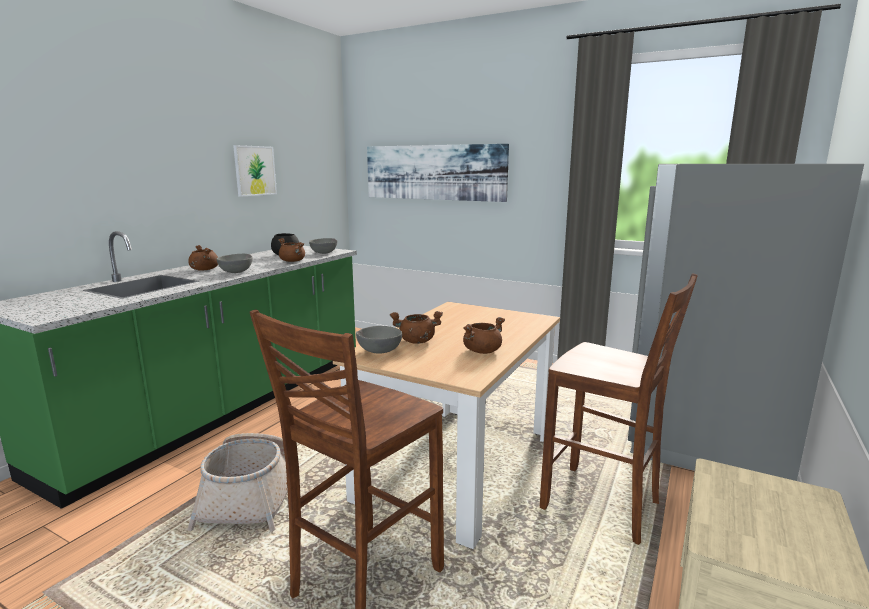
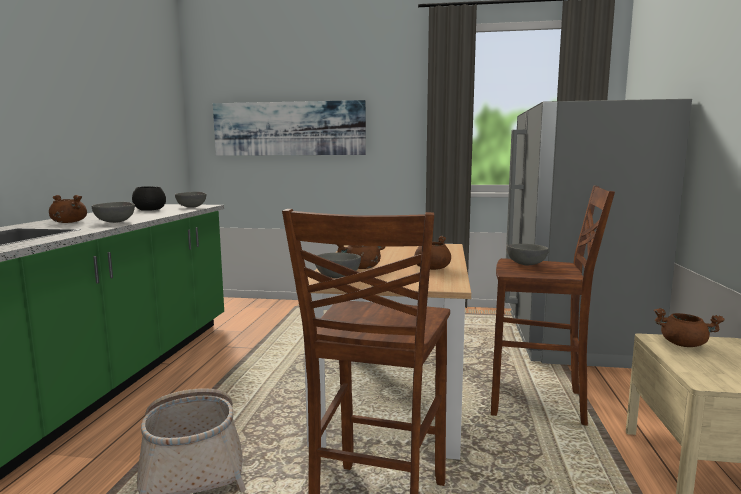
camera: 20 degrees left, 5 degrees down
picture [233,145,277,197] -> none
brown cooking pot [278,238,305,262] -> brown cooking pot moved to [654,308,725,347]
none -> grey bowl [506,244,549,265]

